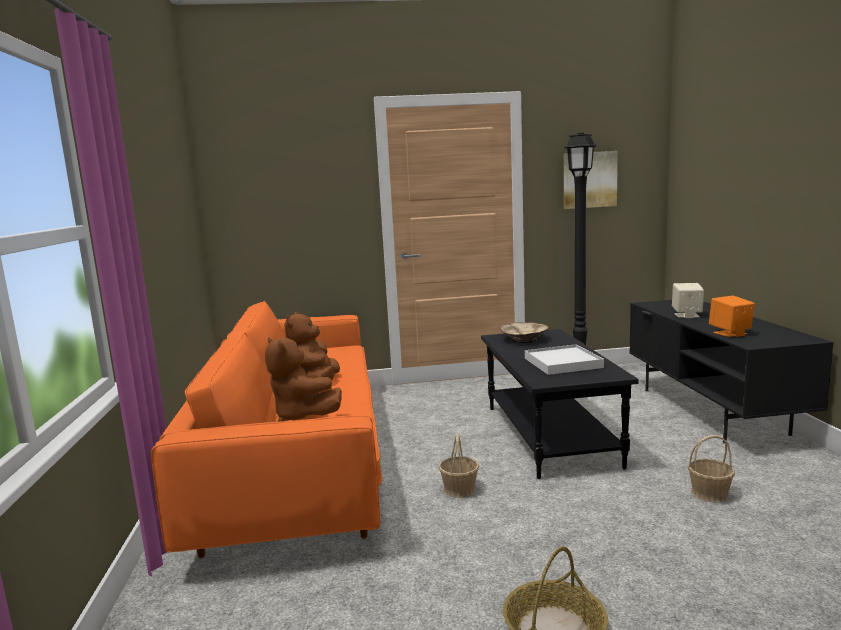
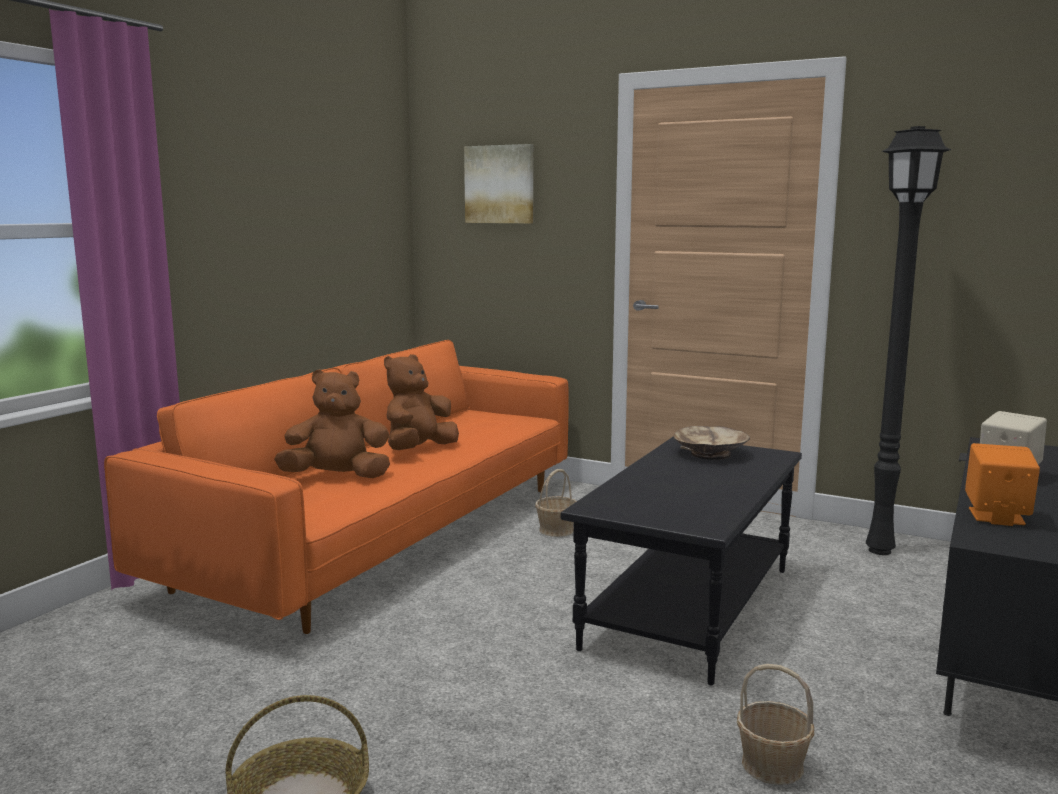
camera: 35 degrees right, 0 degrees up
brown plush toy [265,337,342,422] -> brown plush toy turned 90 degrees clockwise [274,369,390,478]
basket [438,433,479,498] -> basket moved to [535,469,577,537]
white tray [525,344,604,375] -> none
picture [564,151,618,209] -> picture moved to [464,144,533,223]

